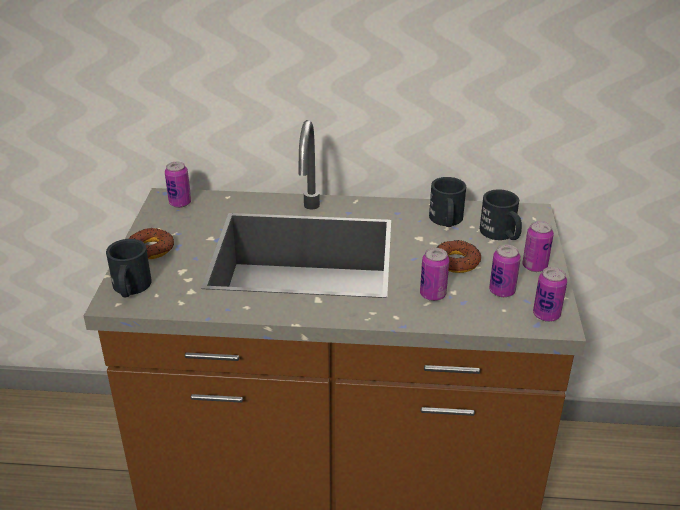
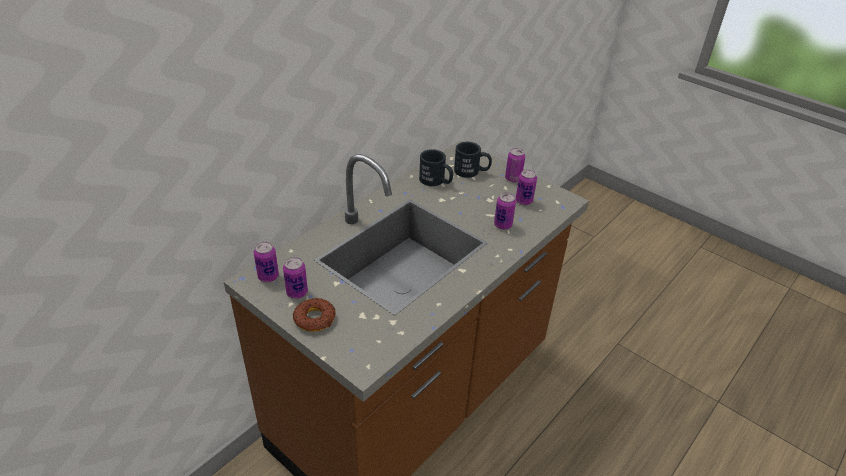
camera: 55 degrees left, 5 degrees up
black mug [106,239,152,298] -> none
donut [436,240,481,273] -> none
can [533,267,567,322] -> can moved to [283,257,308,299]

